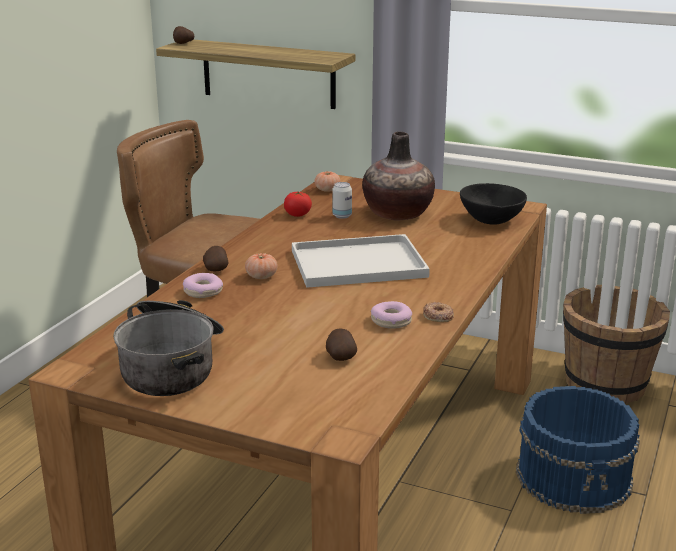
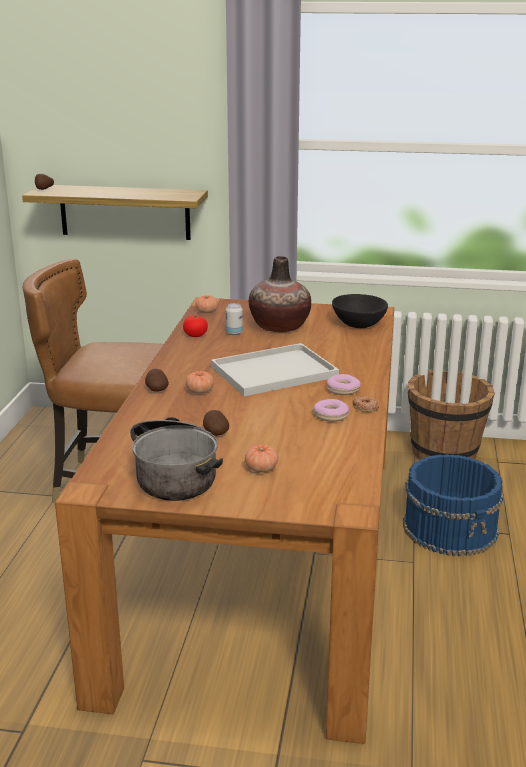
camera: 15 degrees left, 0 degrees up
donut [183,273,223,298] -> donut moved to [327,374,361,395]
potato [326,328,357,361] -> potato moved to [203,410,229,436]
none -> tomato [245,445,278,472]

